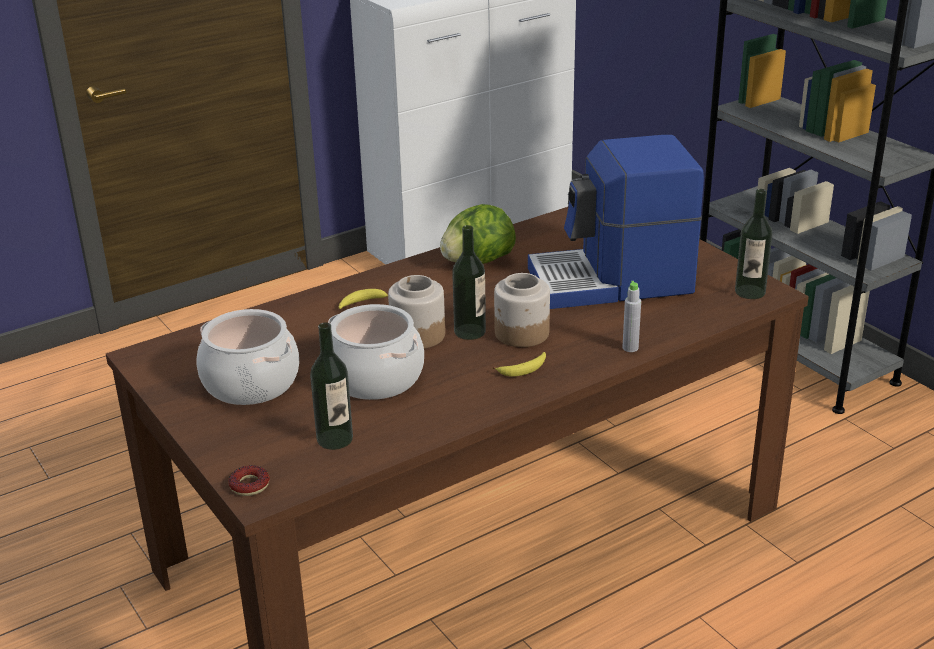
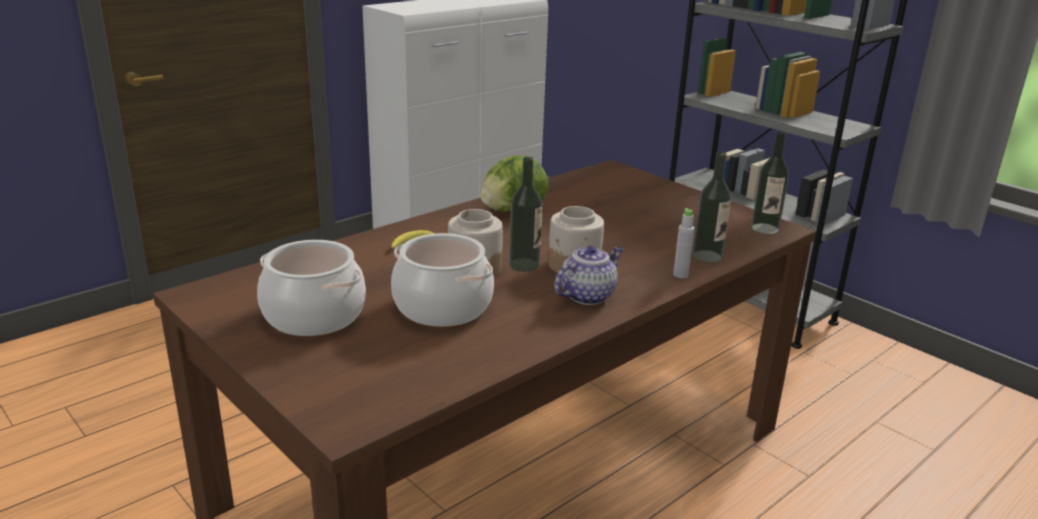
camera: 10 degrees left, 5 degrees down
donut [228,465,270,496] -> none
bottle [310,322,353,450] -> bottle moved to [692,152,731,263]
banana [492,352,546,377] -> teapot [554,245,623,305]
coffee machine [528,135,704,309] -> none

